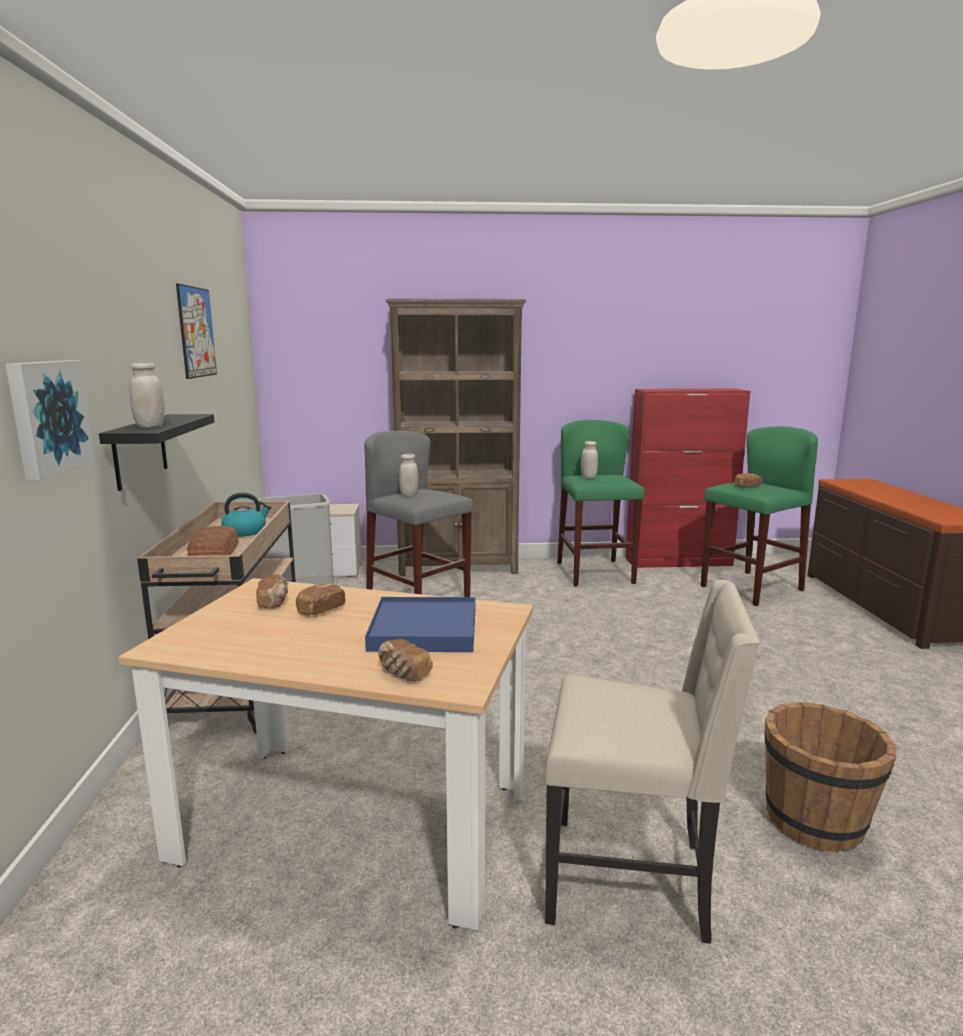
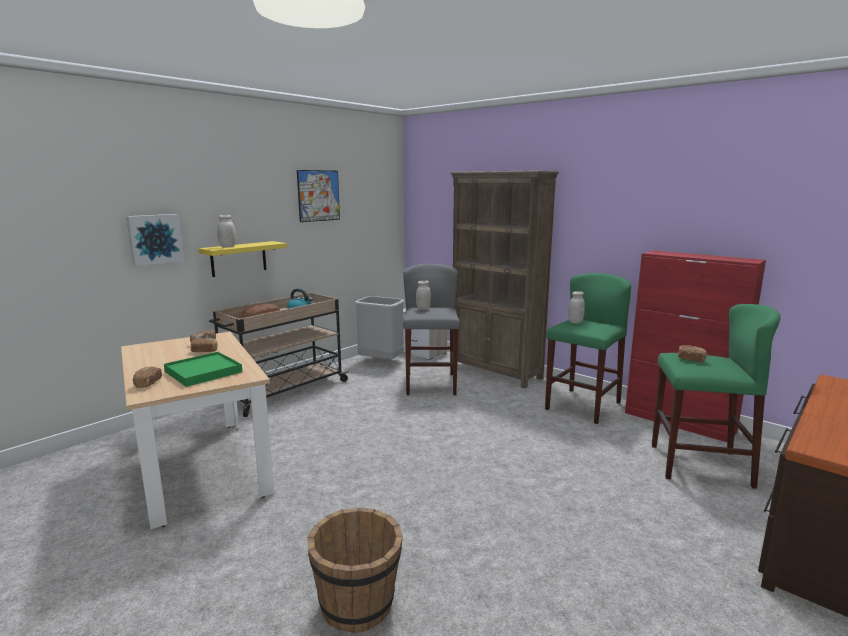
camera: 45 degrees right, 0 degrees up
black shelf [99,414,214,491] -> yellow shelf [198,241,287,277]
blue tray [365,597,475,652] -> green tray [164,352,242,387]
beige chair [544,580,760,944] -> none

